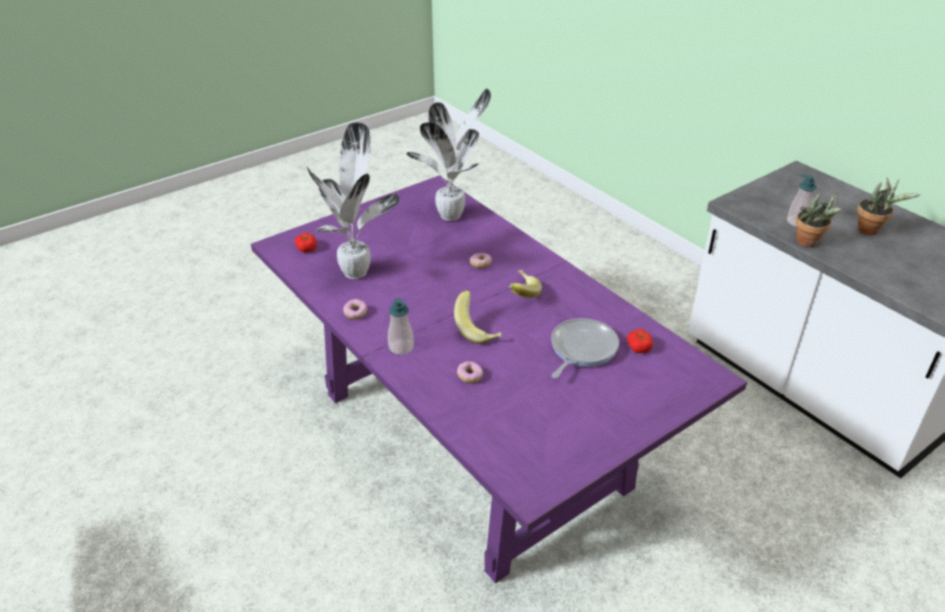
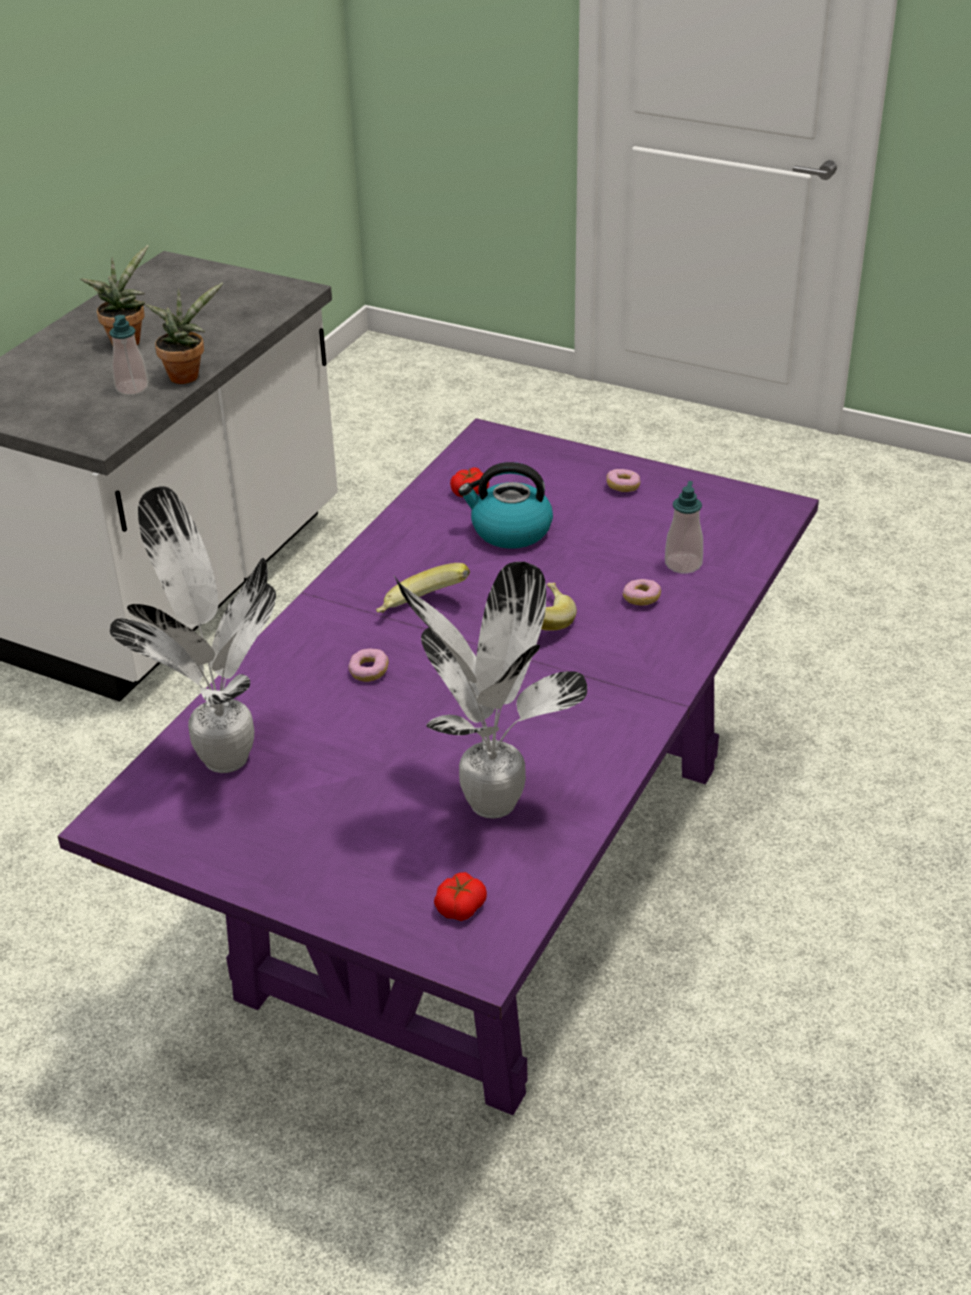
camera: 115 degrees left, 0 degrees up
donut [343,299,367,319] -> donut moved to [606,469,640,492]
soap dispenser [388,298,414,355] -> soap dispenser moved to [665,481,703,573]
frying pan [551,318,619,378] -> kettle [458,462,553,549]

